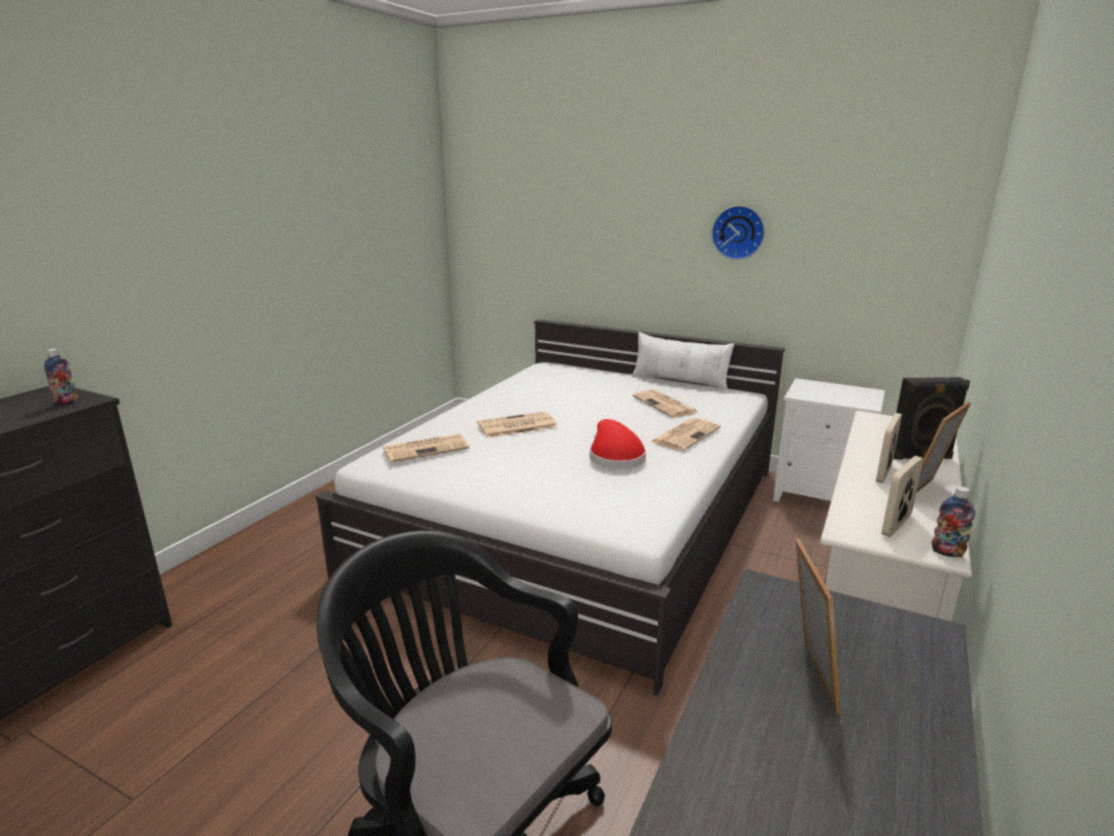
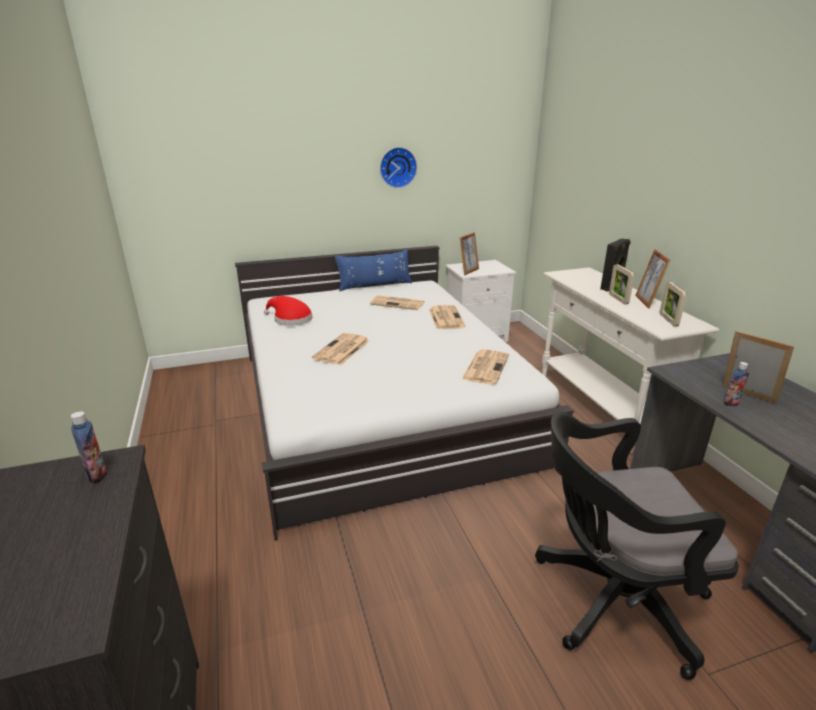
camera: 45 degrees left, 5 degrees up
newspaper [382,434,470,463] -> newspaper moved to [461,349,509,385]
red hat [590,419,646,469] -> red hat moved to [264,296,312,326]
white pillow [631,332,735,390] -> blue pillow [335,249,412,291]
bottle [932,486,975,557] -> bottle moved to [724,362,749,406]
none -> picture frame [460,232,479,275]

